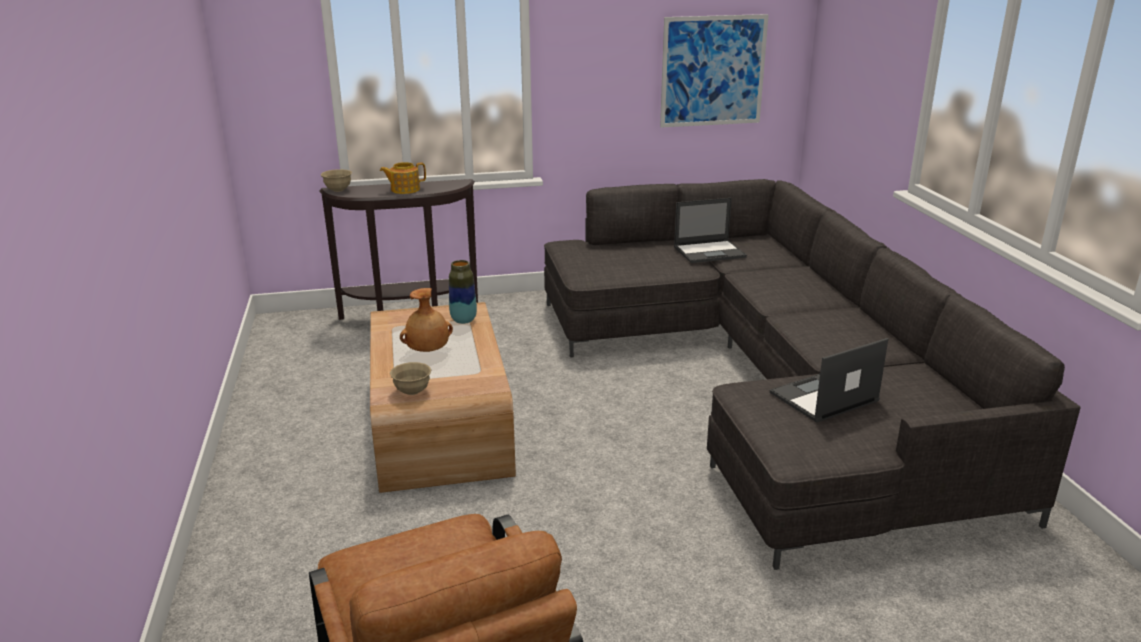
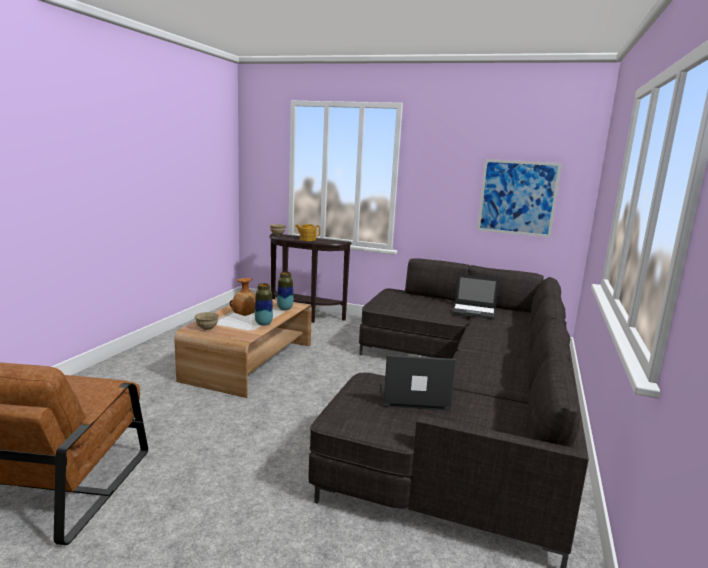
camera: 30 degrees right, 10 degrees down
none -> vase [255,283,273,326]

